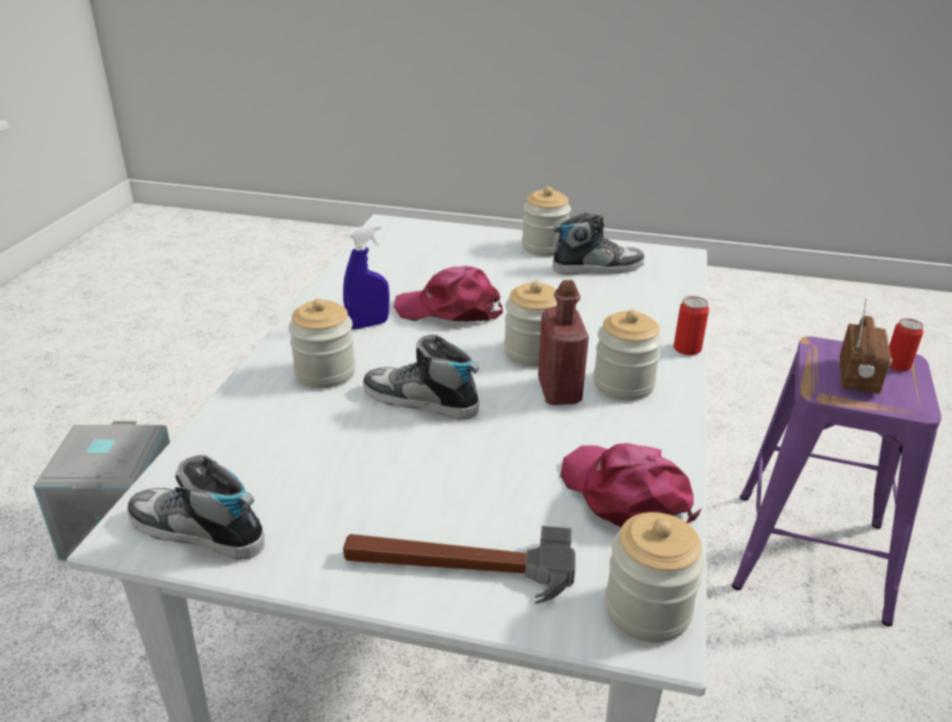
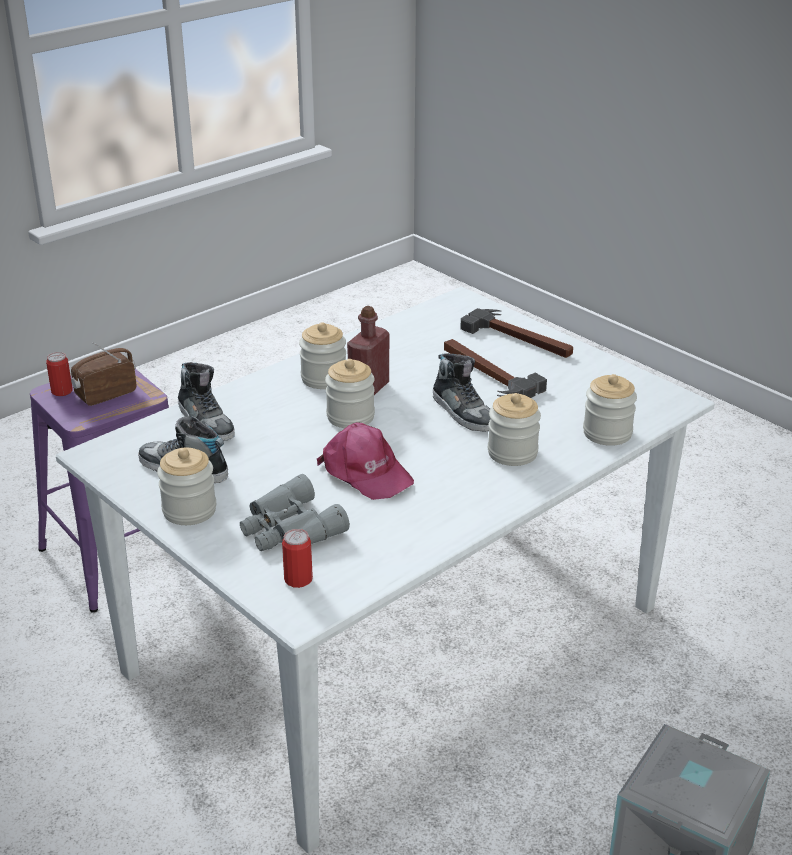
camera: 145 degrees left, 0 degrees up
shoe [127,455,265,560] -> shoe moved to [178,362,235,441]
blue spray bottle [343,224,390,329] -> none
pink cap [560,443,702,527] -> none
jar [605,512,705,642] -> jar moved to [583,374,637,446]
can [673,296,709,355] -> can moved to [282,529,313,588]
none -> grey binoculars [240,474,350,551]
none -> hammer [444,339,547,398]

